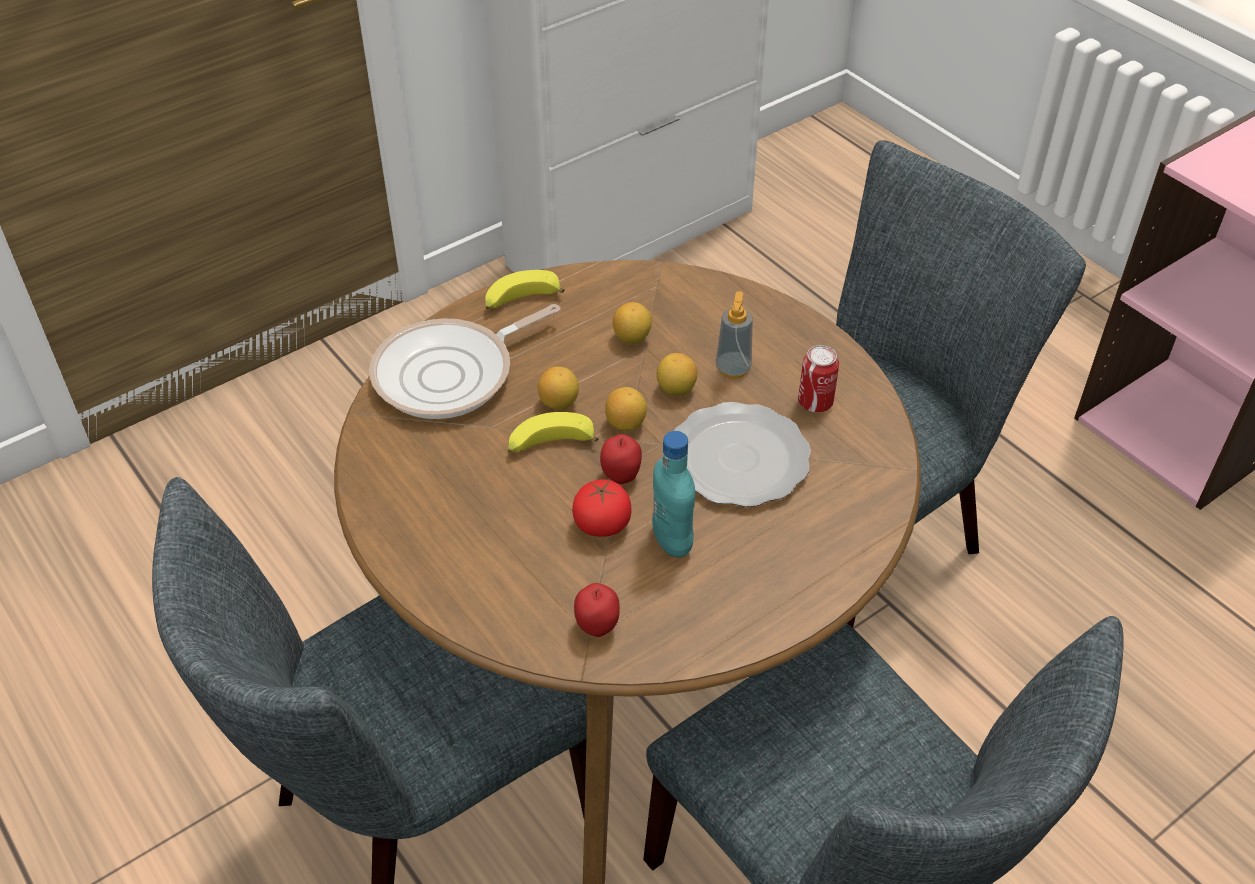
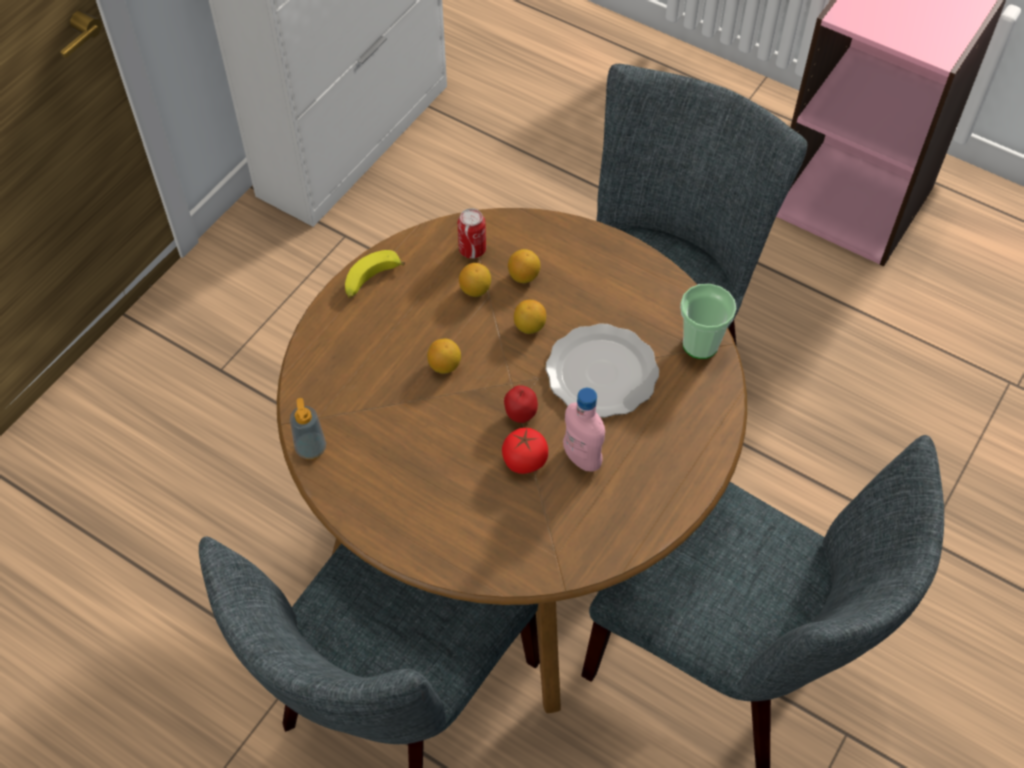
camera: 20 degrees left, 10 degrees up
frying pan [370,304,560,419] -> none
banana [508,412,599,453] -> none
apple [574,583,620,637] -> none
lemon [605,387,647,431] -> lemon moved to [508,249,540,283]
turquoise bottle [652,431,695,558] -> pink bottle [563,388,605,471]
soap dispenser [716,291,753,379] -> soap dispenser moved to [290,398,326,460]
can [798,345,839,412] -> can moved to [458,208,486,259]
none -> cup [680,284,736,359]

